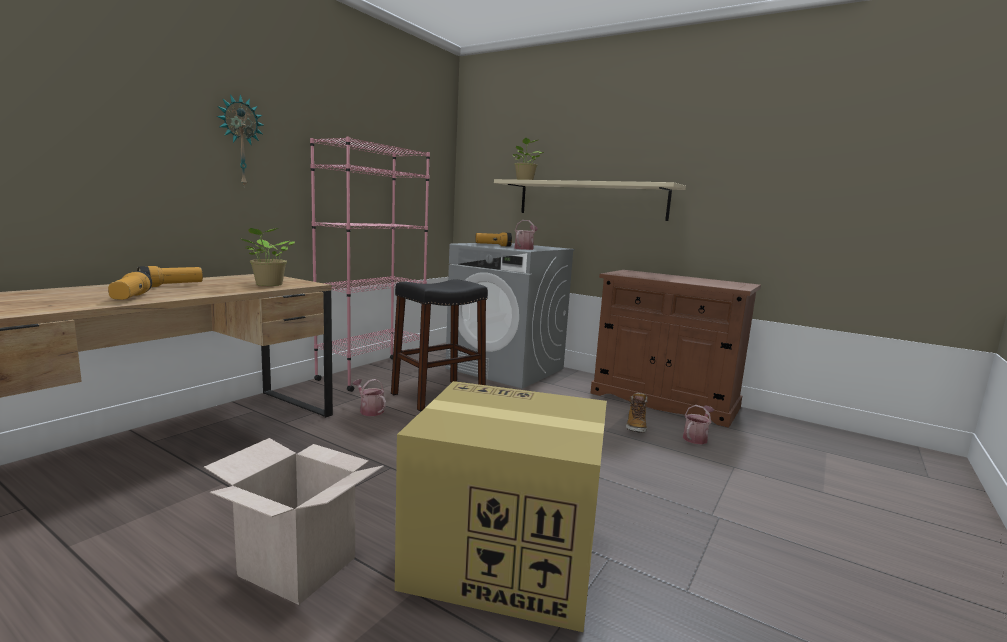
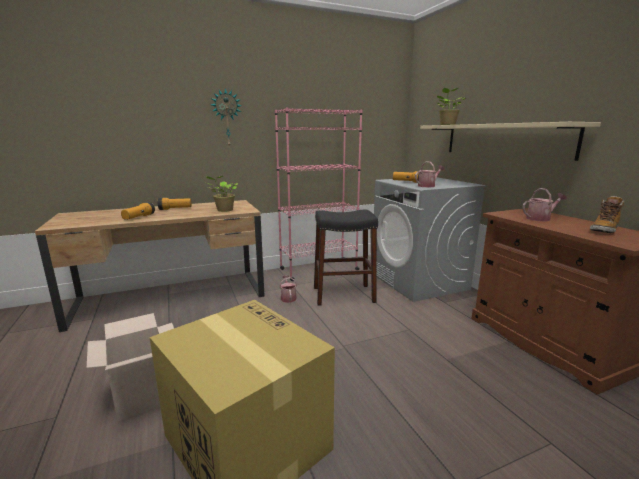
camera: 35 degrees right, 5 degrees up
boot [626,393,648,433] -> boot moved to [590,196,625,233]
watering can [683,405,714,444] -> watering can moved to [522,188,567,221]

